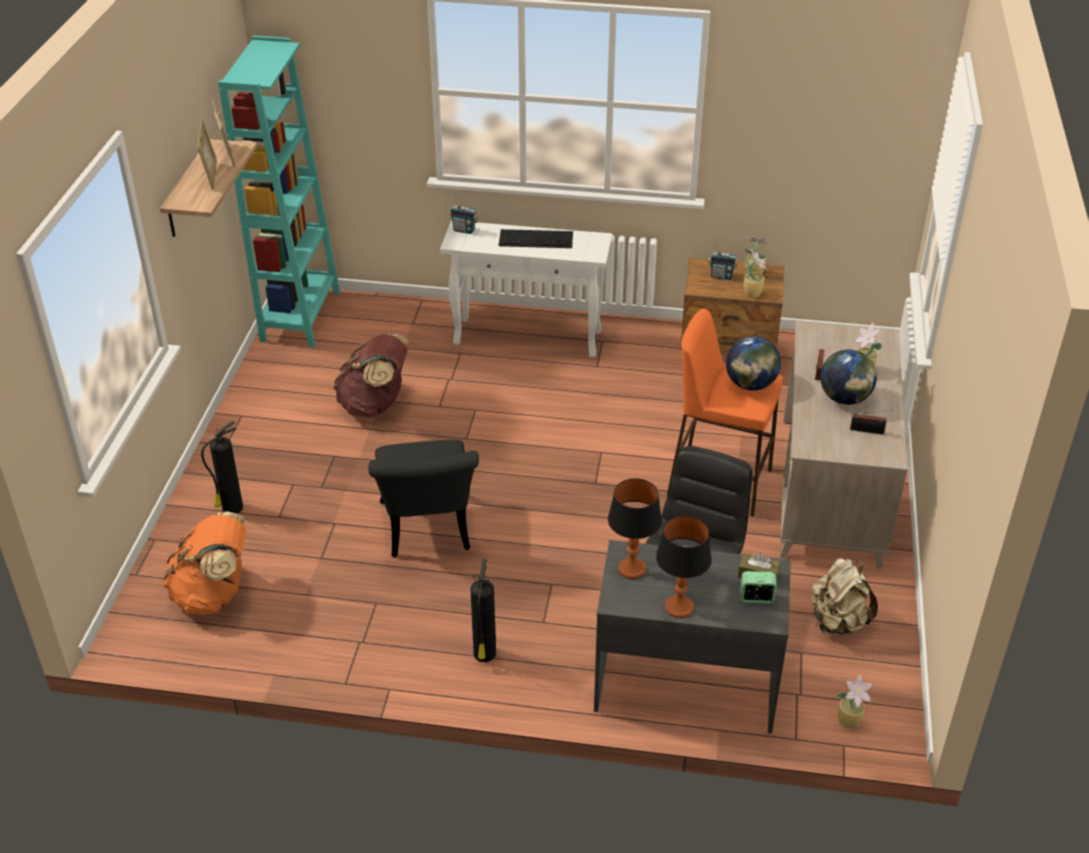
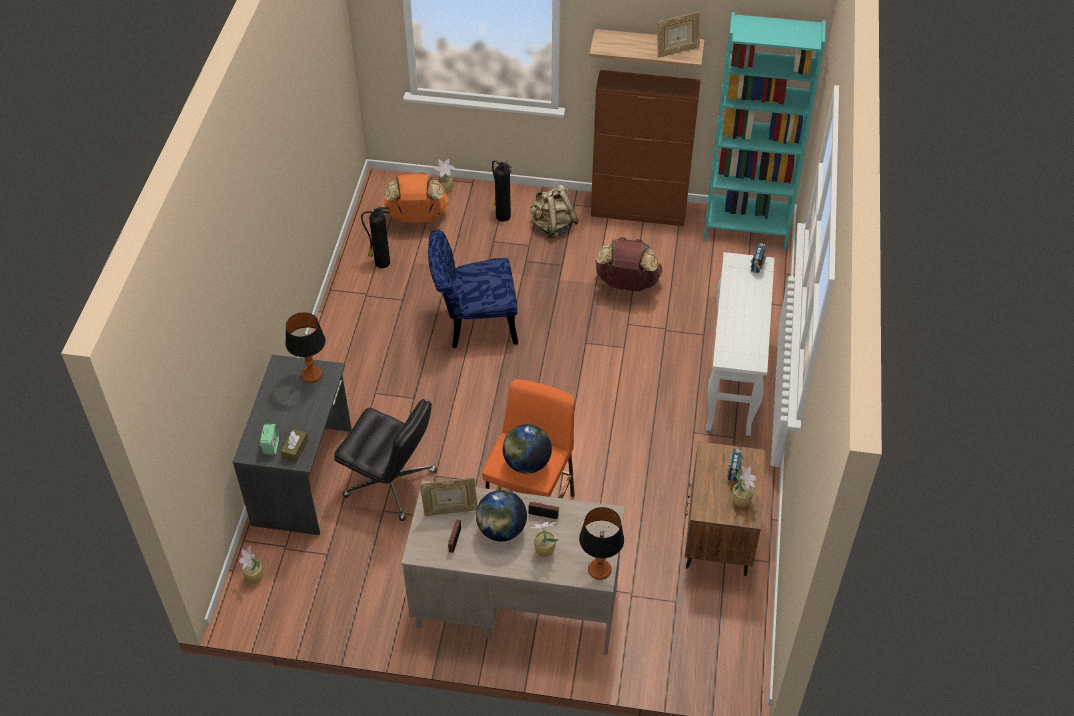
camera: 90 degrees right, 10 degrees up
picture frame [197,118,217,190] -> picture frame moved to [420,478,478,516]
black chair [368,440,479,558] -> blue chair [428,229,518,349]
fire extinguisher [470,559,496,662] -> fire extinguisher moved to [361,206,391,268]
keyboard [498,229,573,248] -> none
table lamp [656,516,712,618] -> table lamp moved to [579,507,624,580]
potted plant [744,249,767,297] -> potted plant moved to [435,159,455,193]
beige backpack [812,558,878,634] -> beige backpack moved to [530,184,579,238]
none -> brown cabinet [591,70,701,226]

